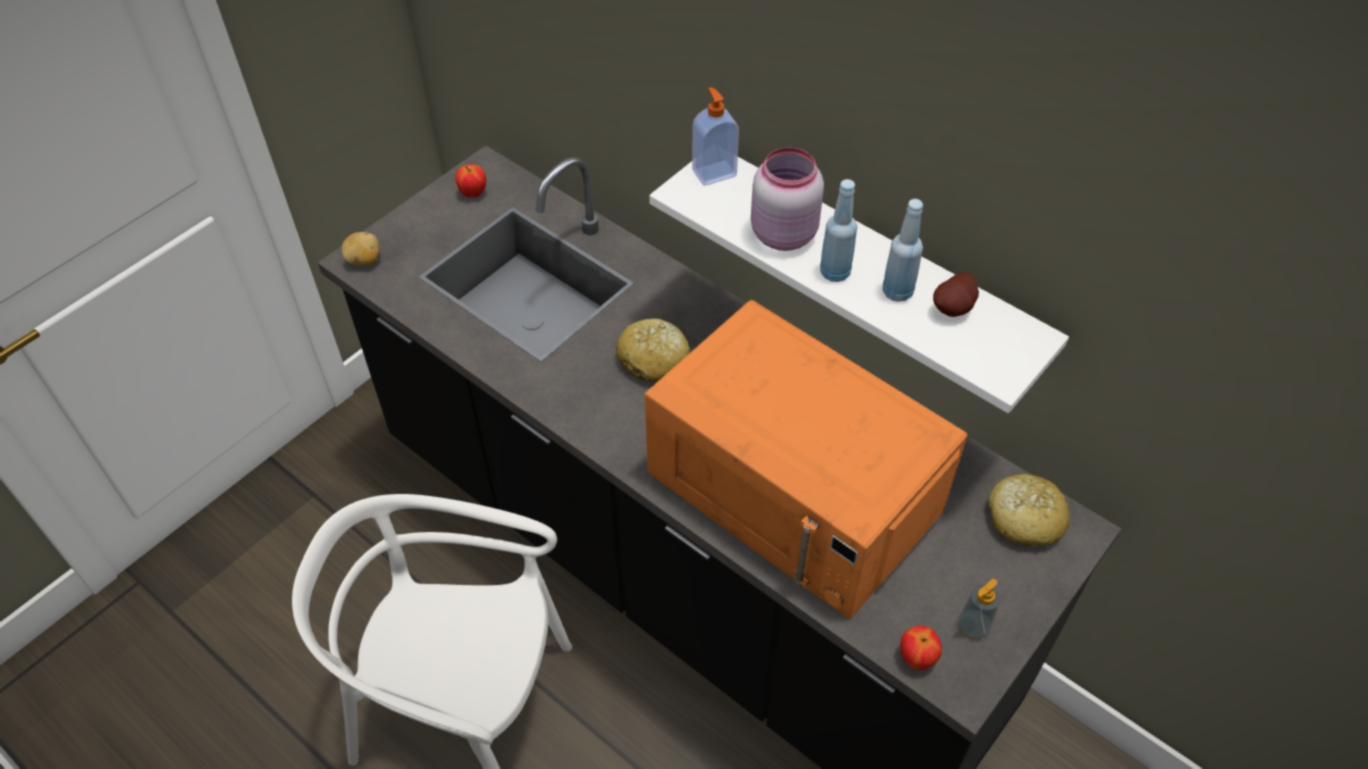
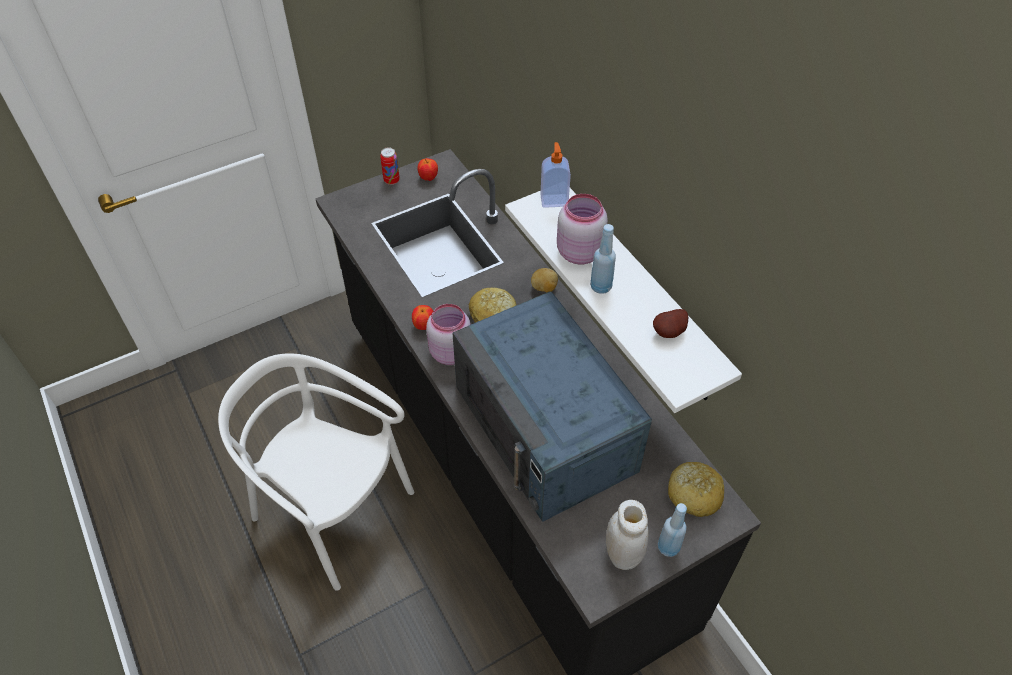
camera: 20 degrees right, 0 degrees up
potato [342,232,380,266] -> potato moved to [531,268,558,292]
orange microwave [644,300,967,619] -> blue microwave [453,291,652,522]
blue bottle [883,199,923,302] -> blue bottle moved to [658,503,687,557]
apple [900,625,942,670] -> apple moved to [412,305,433,330]
soap dispenser [958,579,1000,639] -> white jar [606,500,649,570]
none -> can [380,147,400,185]
none -> pink jar [426,304,471,365]

